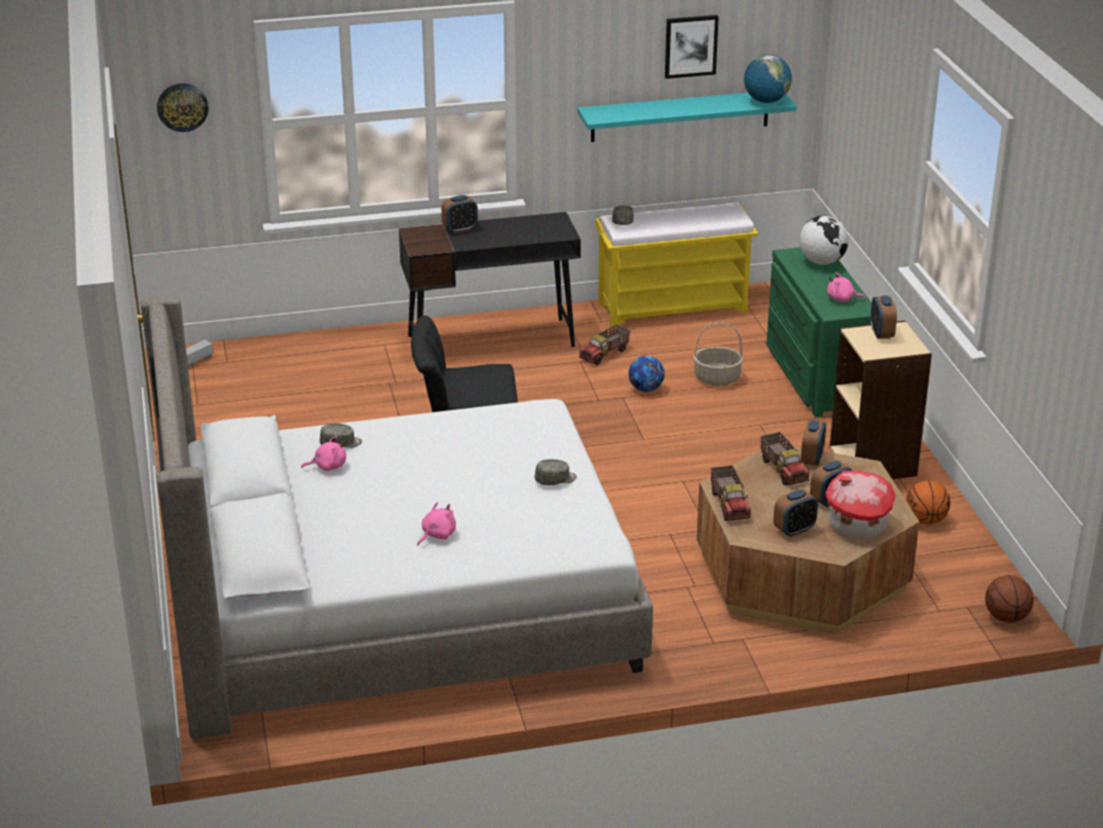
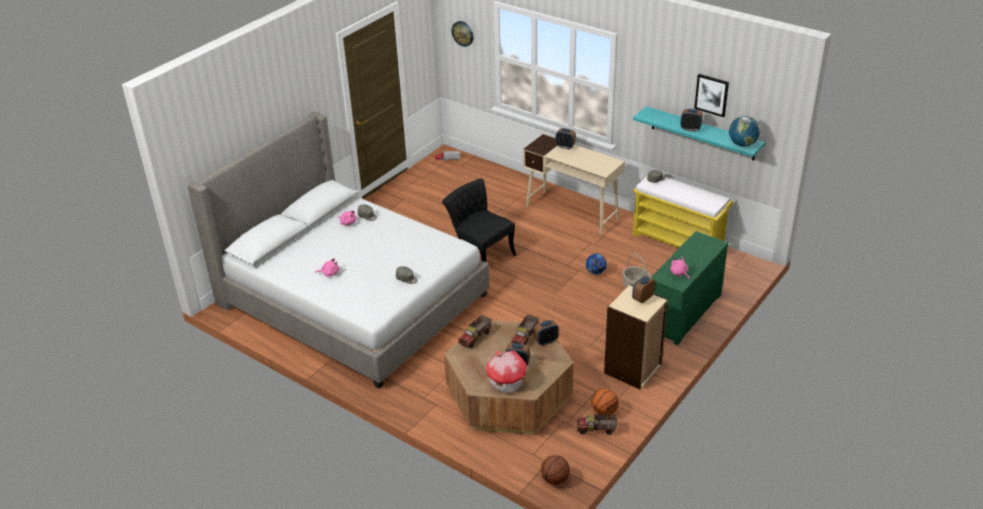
camera: 50 degrees right, 5 degrees up
black desk [399,212,581,347] -> beige desk [523,134,625,235]
toy truck [579,324,630,365] -> toy truck moved to [577,414,618,435]
alarm clock [773,489,818,537] -> alarm clock moved to [680,109,703,132]
globe [799,215,849,265] -> none

